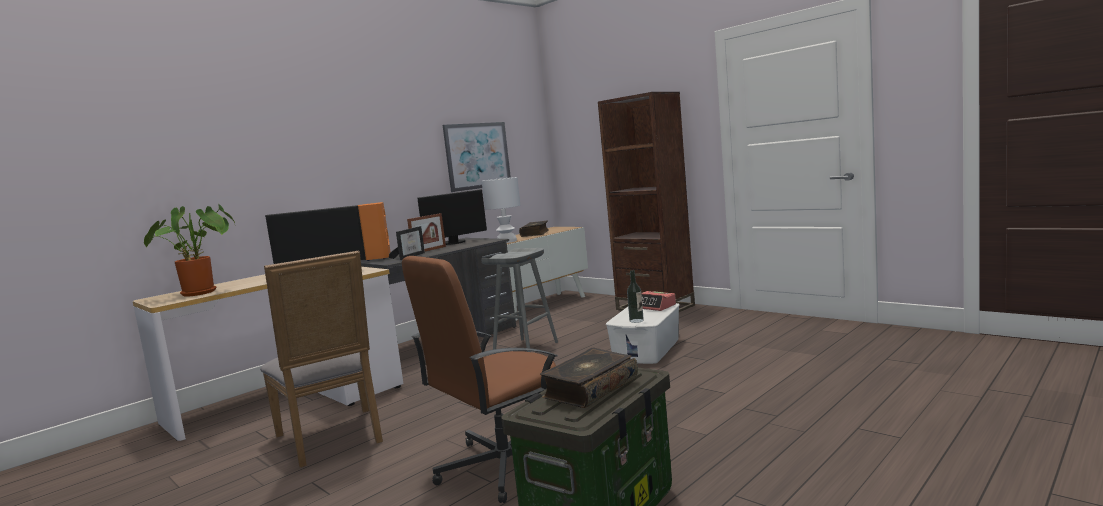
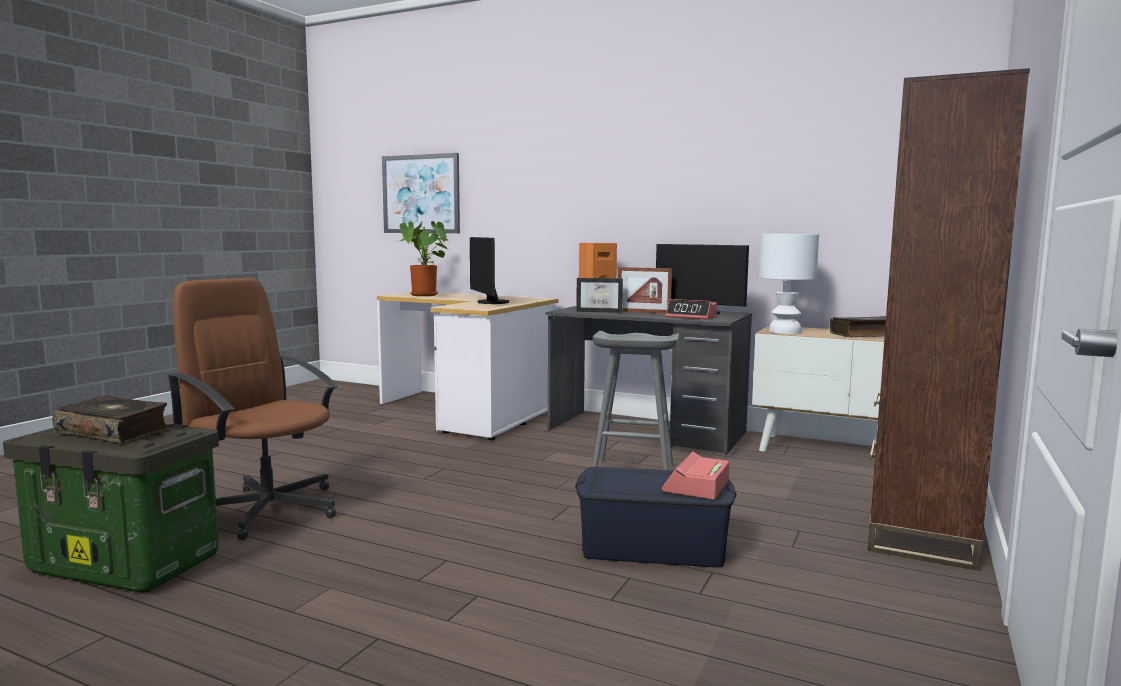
camera: 70 degrees right, 0 degrees up
grey chair [260,251,383,467] -> none
picture [443,122,511,192] -> picture moved to [382,153,460,234]
white storage box [606,303,680,364] -> blue storage box [575,467,736,567]
bottle [627,270,644,323] -> none
none -> alarm clock [666,299,717,320]

